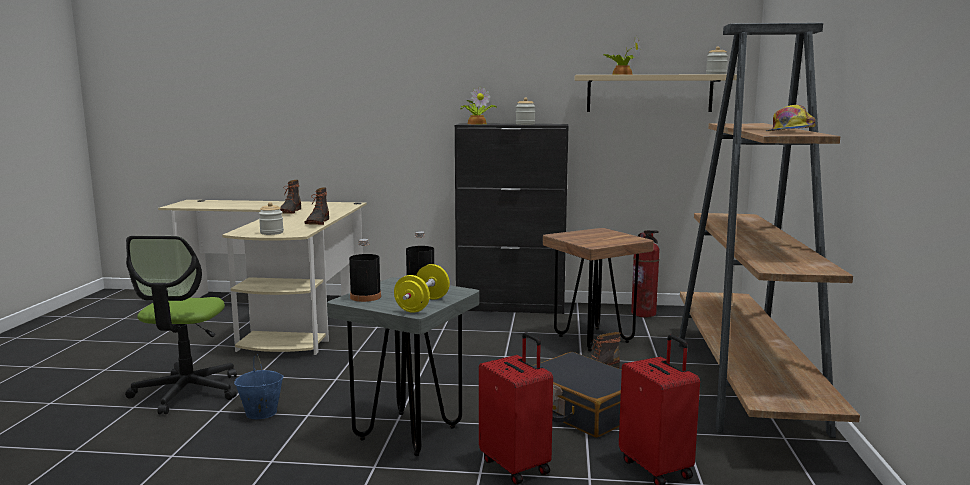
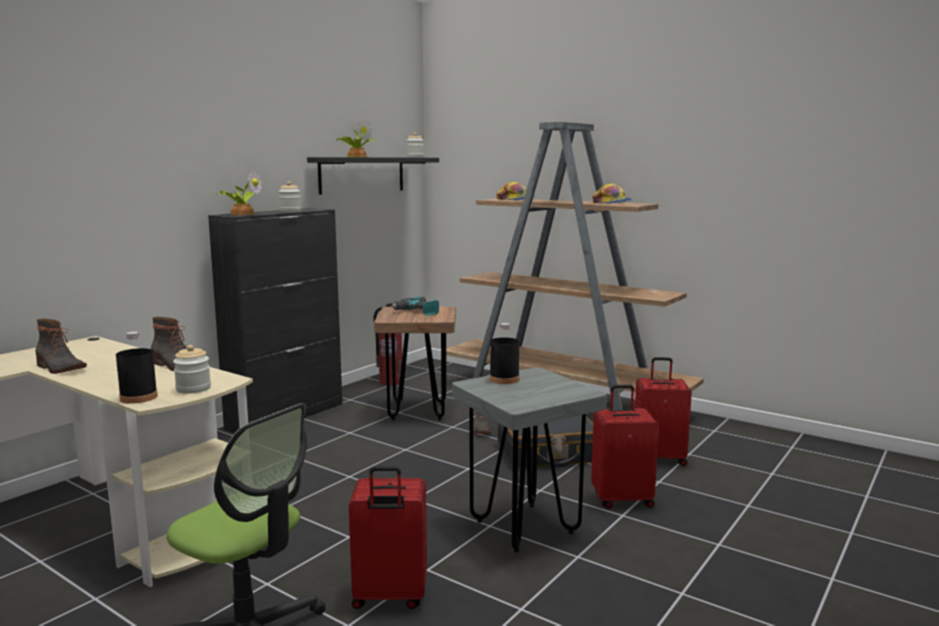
camera: 60 degrees left, 0 degrees up
blue bucket [234,354,283,419] -> red suitcase [349,466,427,609]
black bottle [349,239,381,302] -> black bottle moved to [116,332,158,404]
yellow dumbbell [394,264,450,313] -> none
beige shelf [574,74,737,112] -> black shelf [307,157,439,195]
none -> power drill [390,296,439,316]
none -> cap [496,182,536,200]

